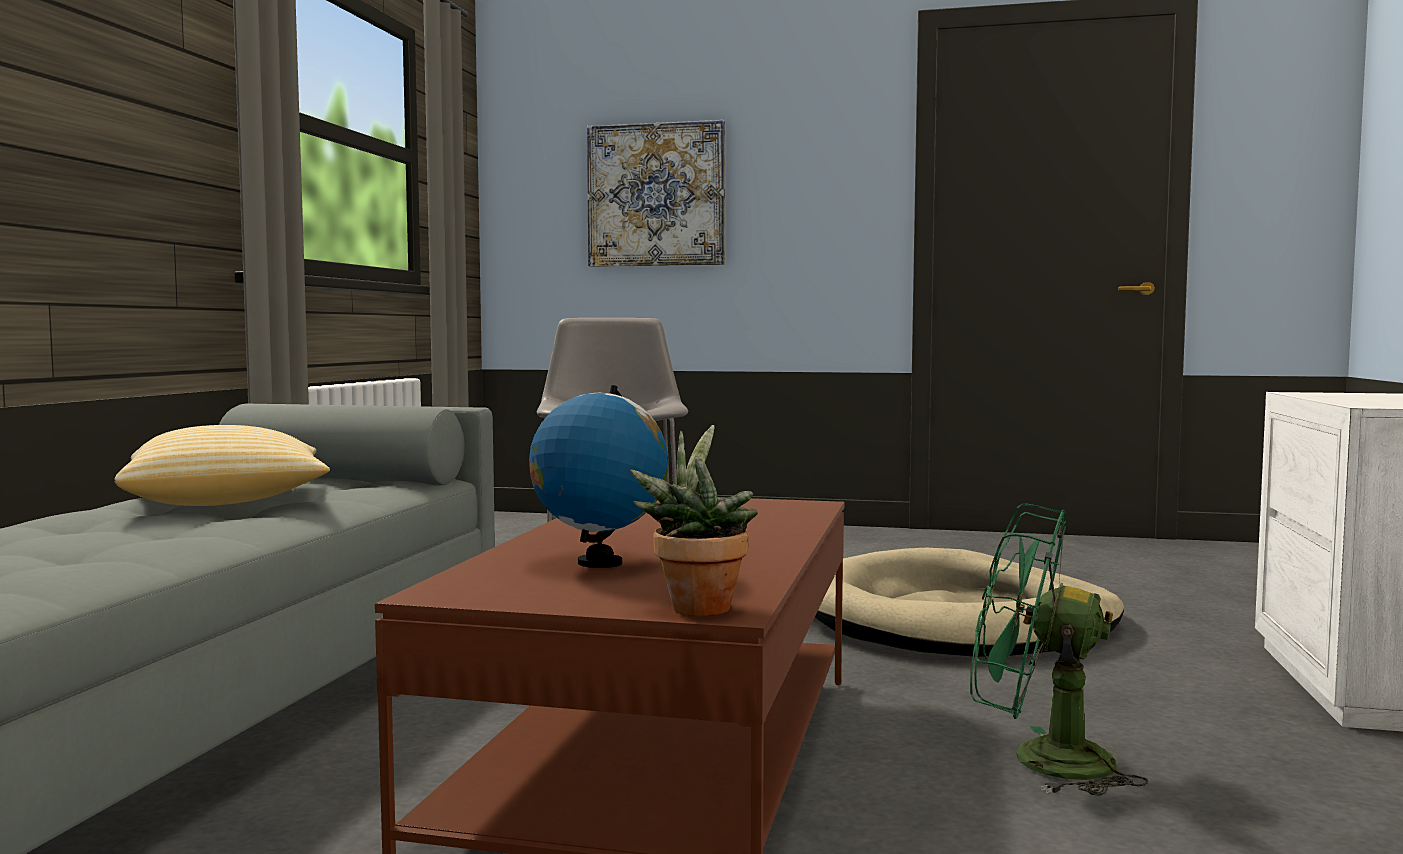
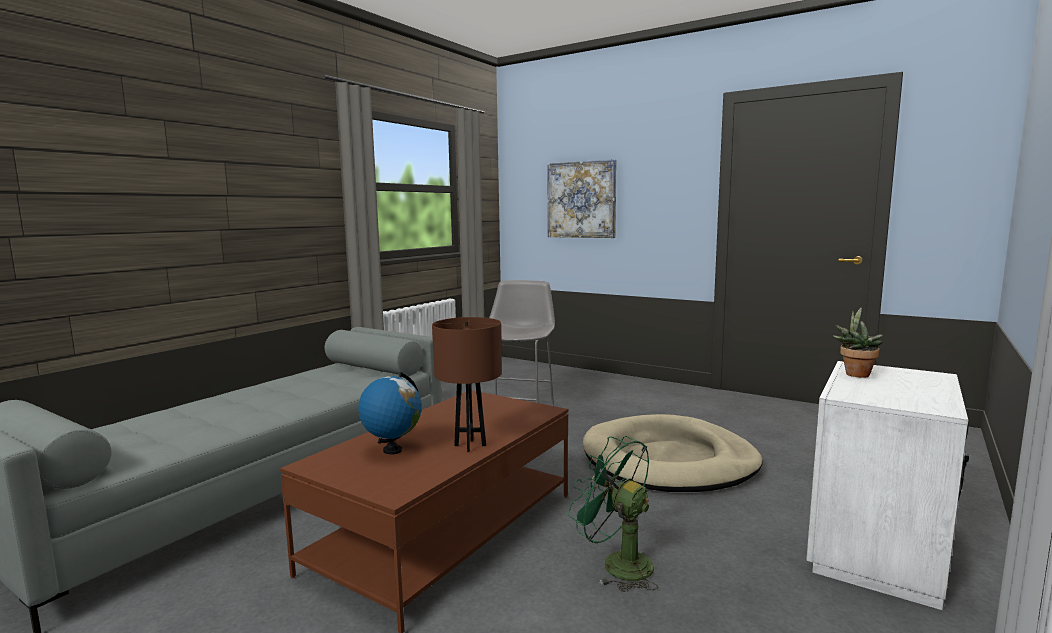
camera: 20 degrees right, 5 degrees up
pillow [115,425,330,506] -> none
potted plant [630,425,758,616] -> potted plant moved to [833,307,883,378]
none -> brown table lamp [432,317,502,452]

